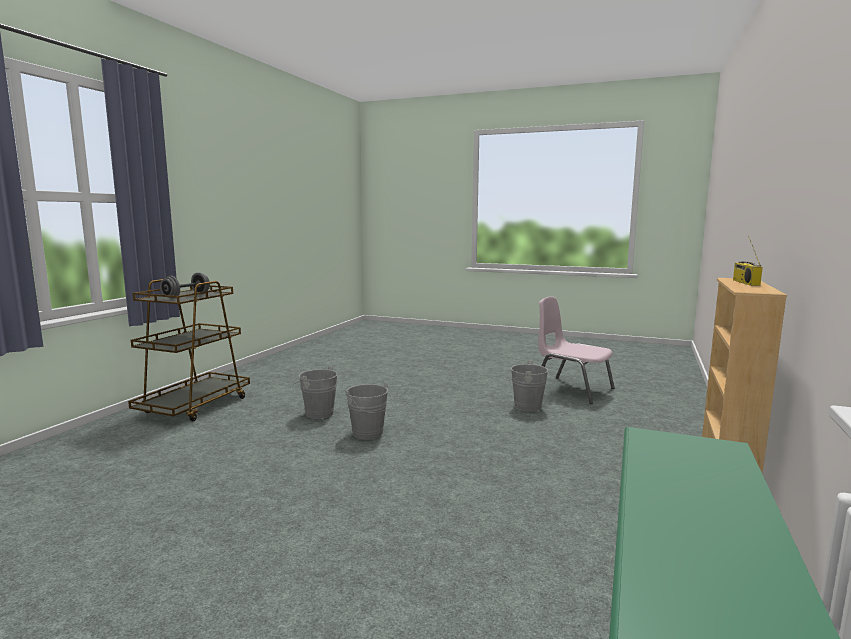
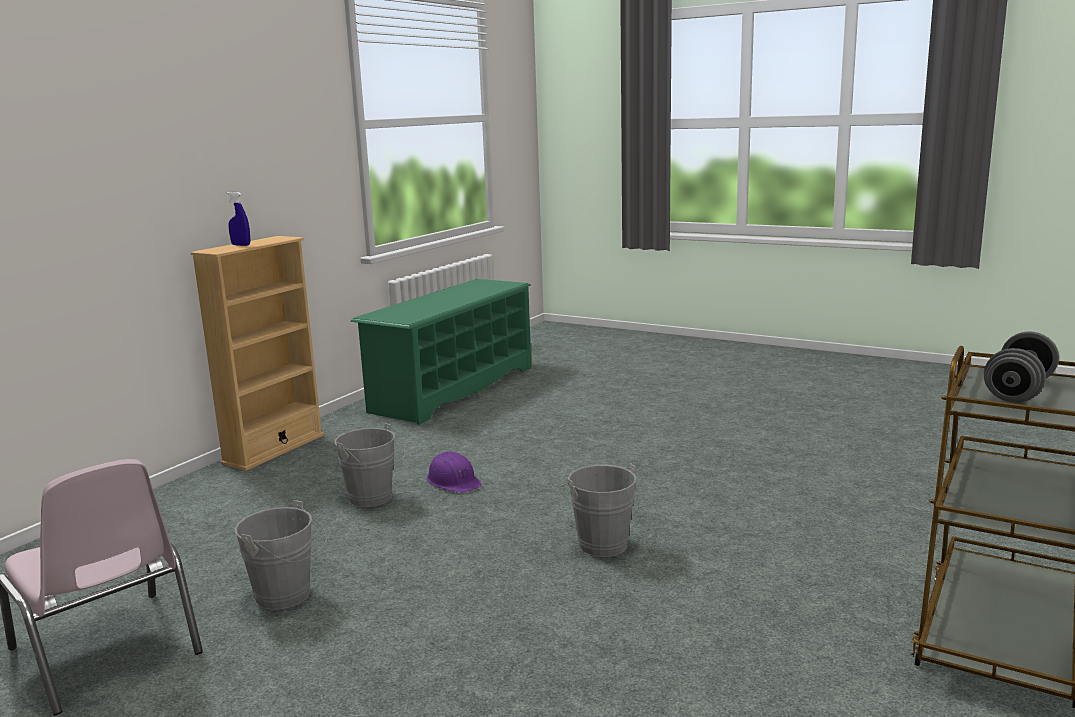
camera: 170 degrees left, 5 degrees up
grey bucket [293,366,338,419] -> grey bucket moved to [334,423,406,507]
radio [733,236,763,286] -> blue spray bottle [227,192,250,246]
none -> purple hard hat [427,452,482,493]

